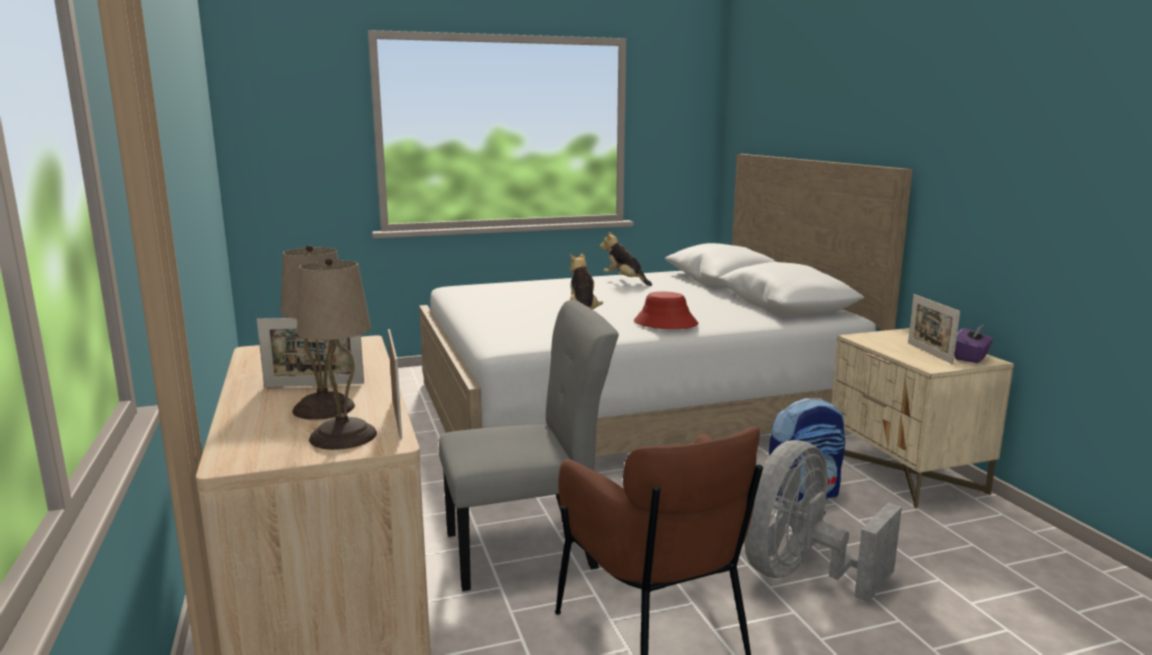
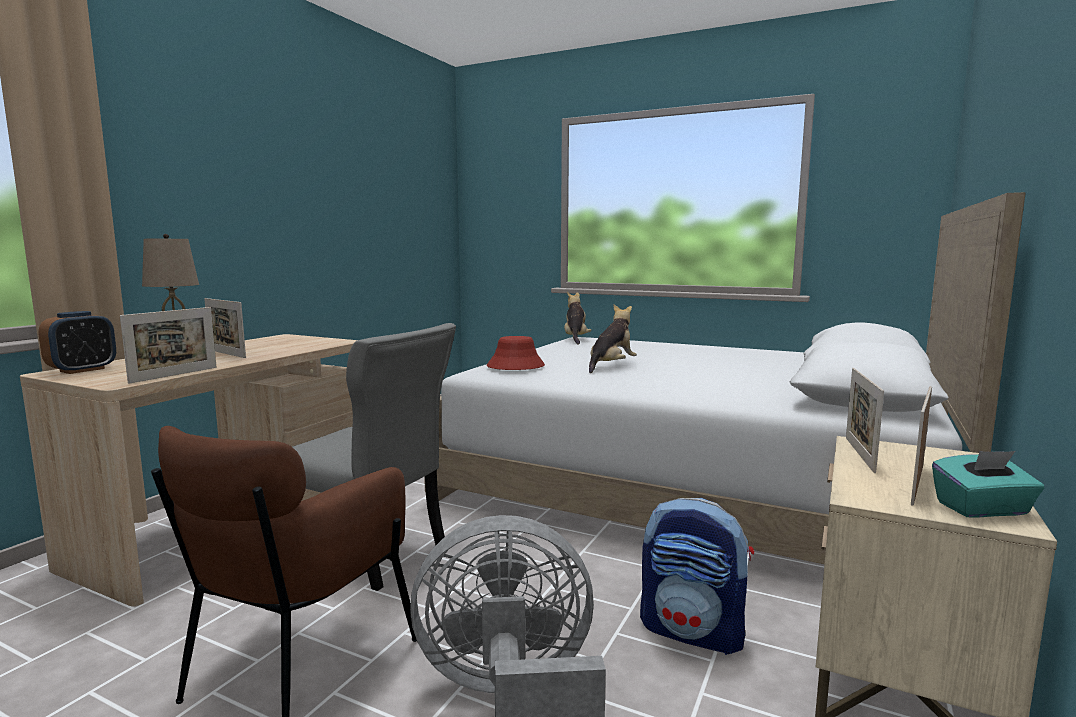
camera: 45 degrees right, 5 degrees down
beige table lamp [297,258,377,450] -> none
plush toy [600,232,652,286] -> plush toy moved to [564,292,591,344]
red hat [634,292,698,329] -> red hat moved to [486,336,545,370]
purple tissue box [954,324,993,363] -> turquoise tissue box [932,451,1044,518]
none -> alarm clock [38,311,116,374]
none -> picture frame [846,368,884,473]

